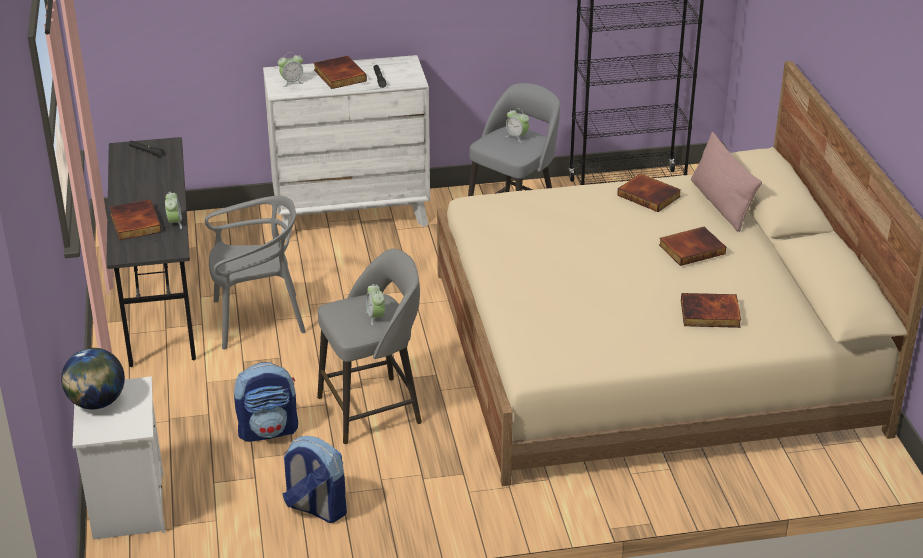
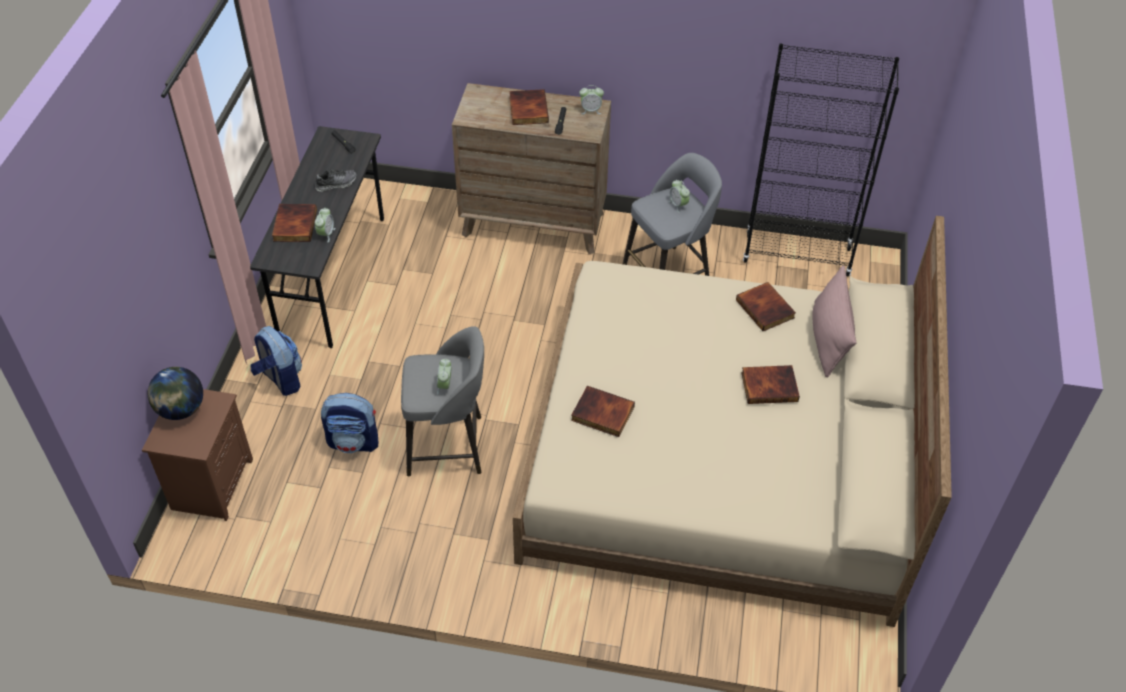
camera: 20 degrees right, 15 degrees up
white nightstand [73,376,165,540] -> brown nightstand [142,389,253,521]
grey chair [205,196,306,349] -> none
white dresser [263,55,430,240] -> brown dresser [452,83,611,254]
alarm clock [278,52,303,87] -> alarm clock moved to [579,85,604,114]
backpack [283,436,347,523] -> backpack moved to [251,326,302,396]
book [681,293,741,328] -> book moved to [571,386,635,437]
none -> shoe [315,169,357,192]

